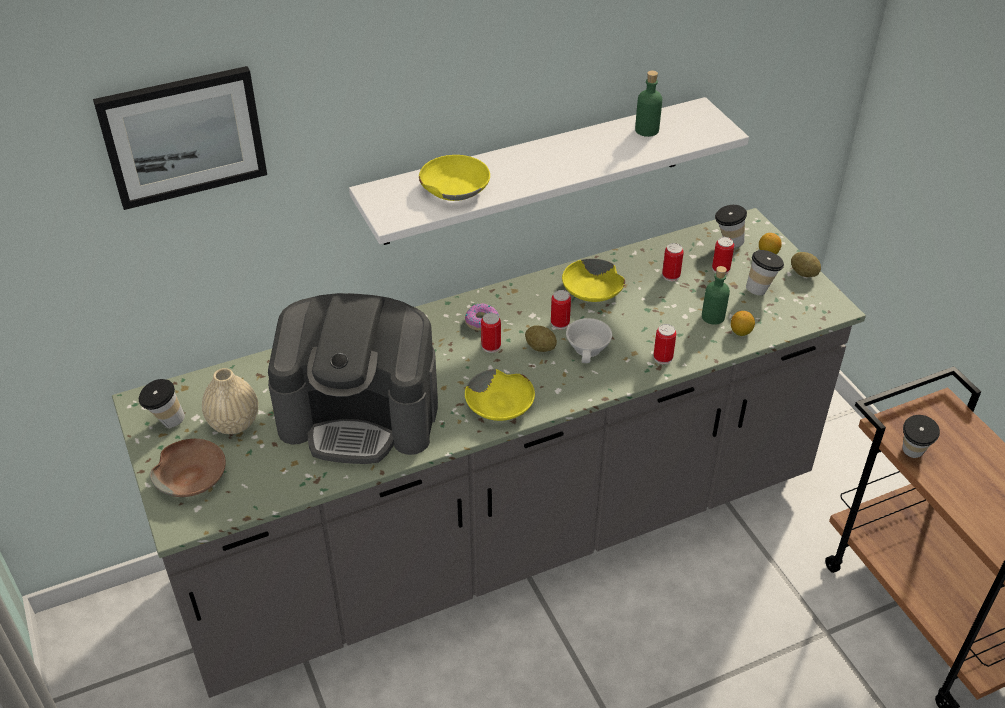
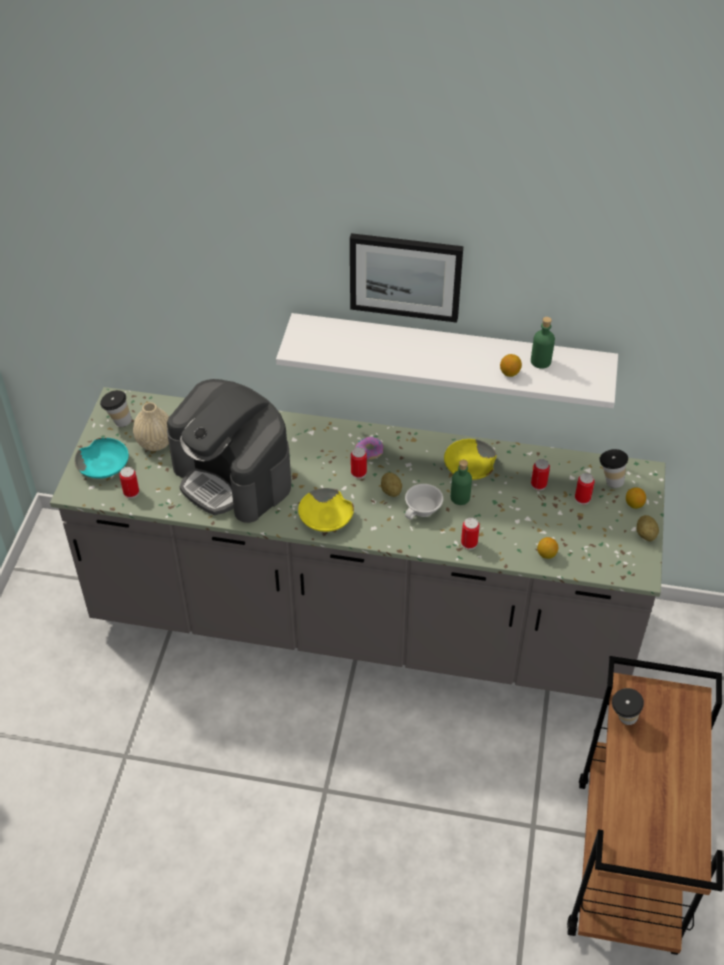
camera: 35 degrees right, 5 degrees up
picture [93,66,267,210] -> picture moved to [350,233,463,323]
brown bowl [150,439,226,497] -> turquoise bowl [74,438,129,479]
yellow bowl [419,155,490,201] -> none
can [551,290,571,330] -> can moved to [119,467,139,498]
green bottle [702,266,730,325] -> green bottle moved to [451,460,472,505]
cup [746,250,784,295] -> none
none -> lemon [500,354,522,377]

